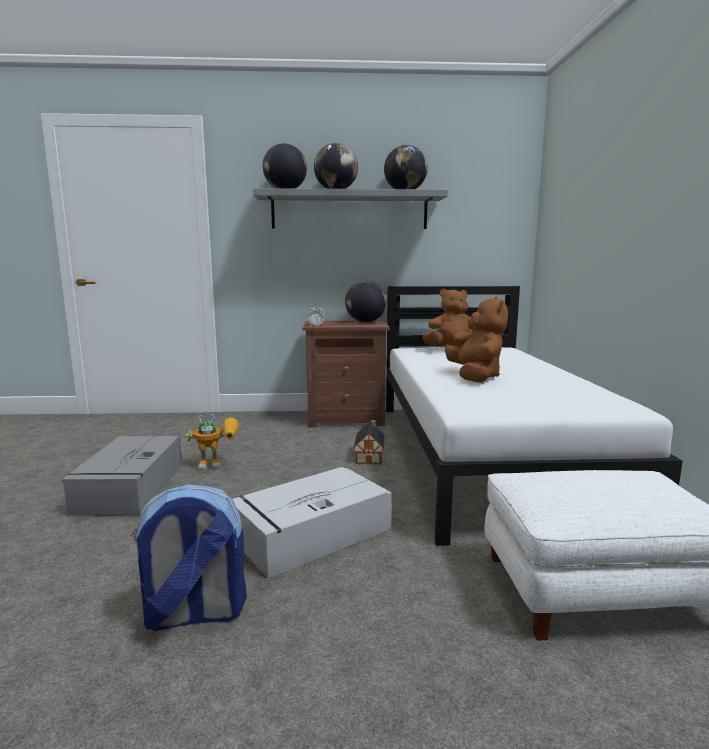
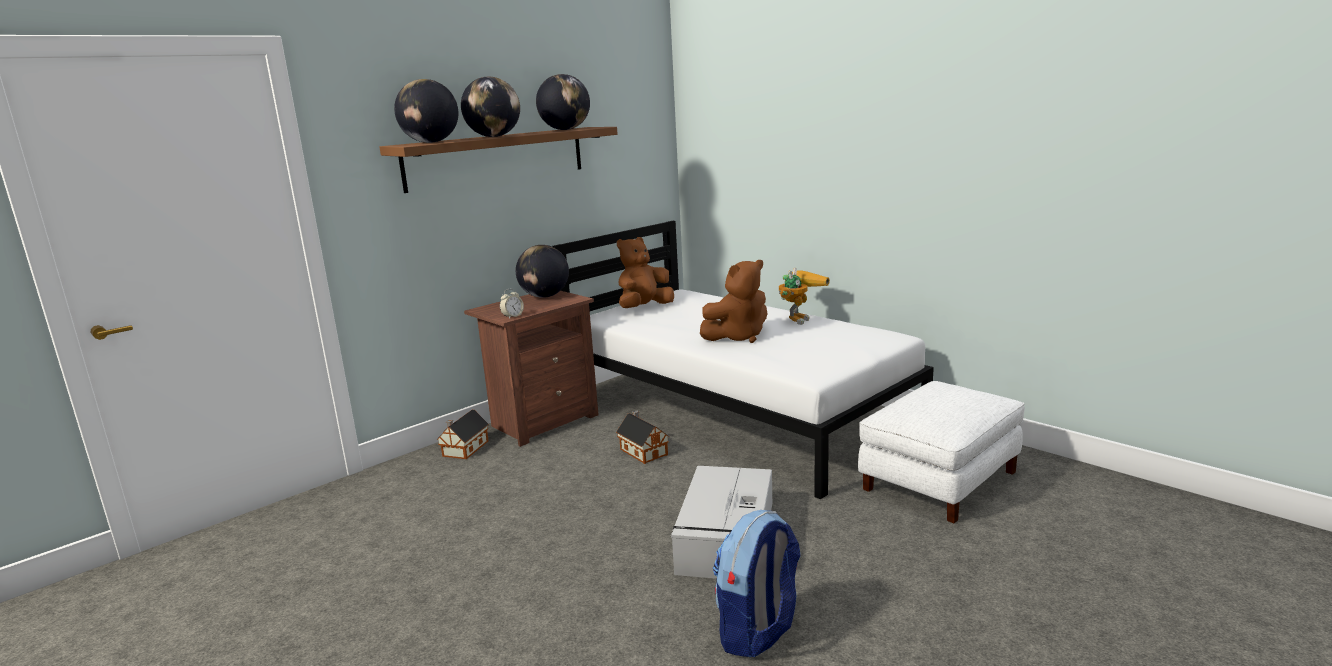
camera: 40 degrees left, 5 degrees up
grey storage box [61,436,182,516] -> none
toy robot [184,414,239,471] -> toy robot moved to [779,268,830,325]
grey shelf [253,188,448,229] -> brown shelf [380,127,618,193]
brown plush toy [445,297,508,382] -> brown plush toy turned 105 degrees clockwise [700,260,767,343]
none -> toy house [437,410,489,459]

